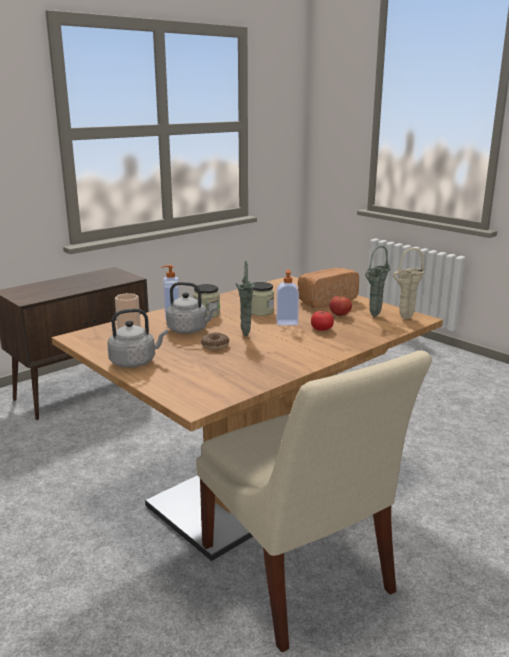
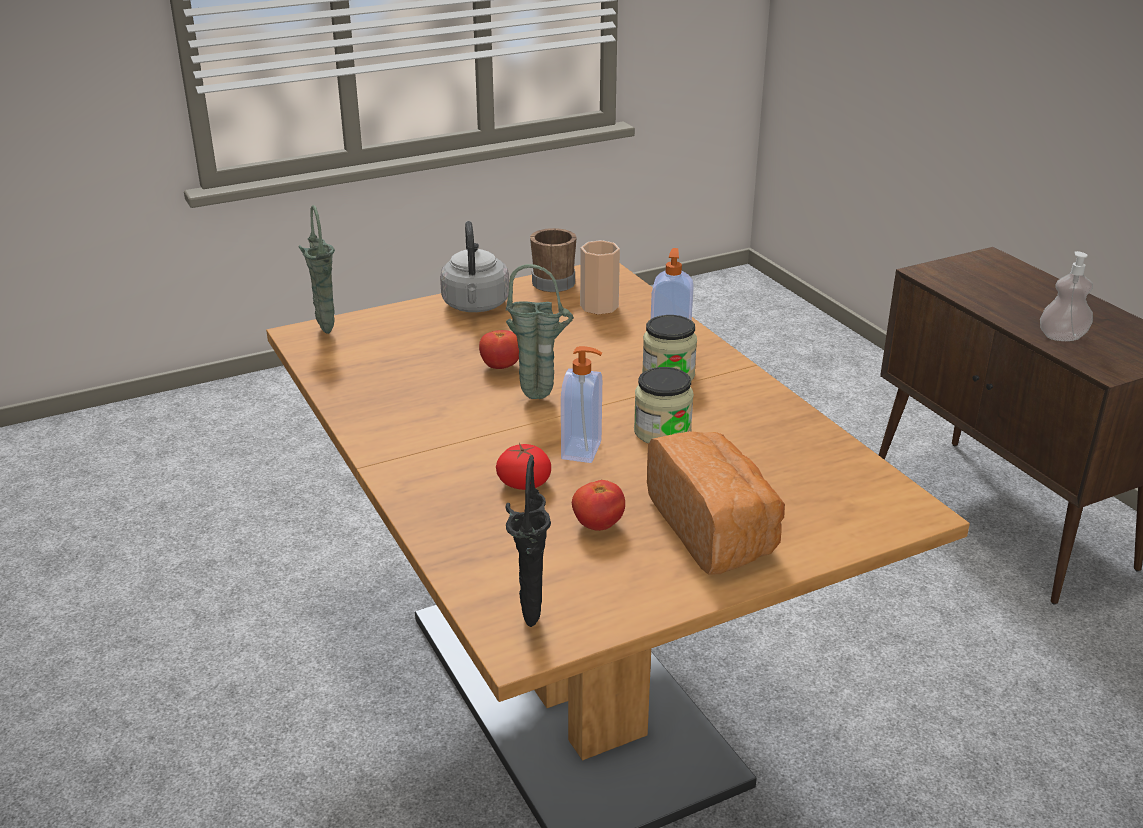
camera: 105 degrees right, 10 degrees up
grey kettle [166,282,217,334] -> none
beige chair [196,350,432,652] -> none
donut [201,332,229,350] -> tomato [479,330,519,369]
green vase [365,246,391,317] -> green vase moved to [298,205,335,334]
beige vase [393,248,425,319] -> black vase [505,455,551,627]
none -> brown mug [530,228,577,292]
none -> soap dispenser [1040,251,1093,341]

